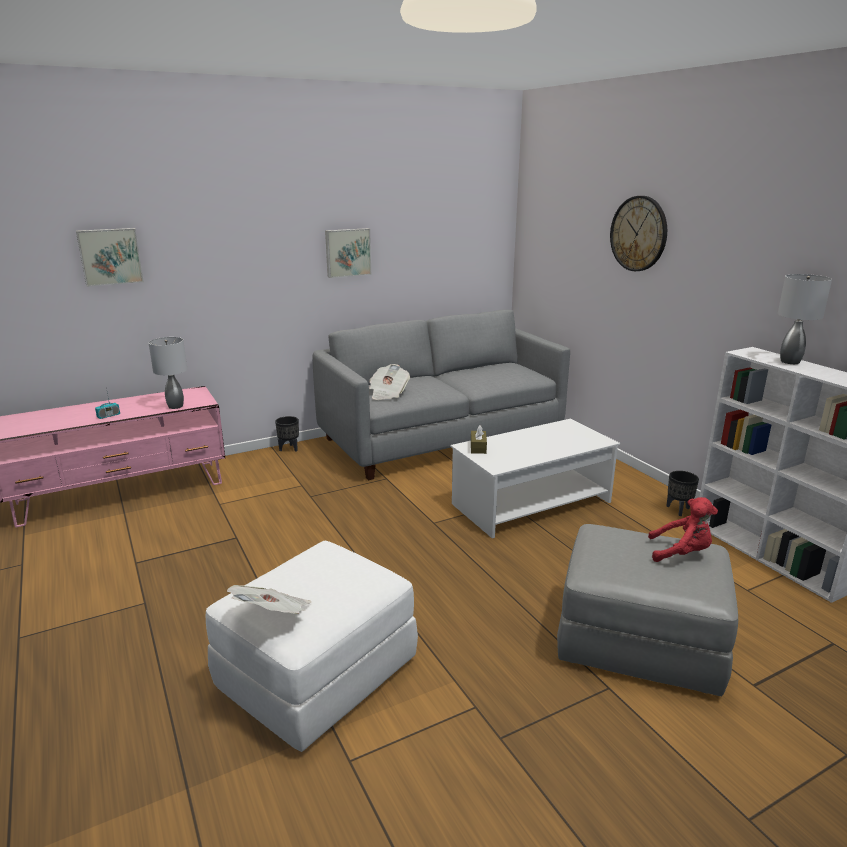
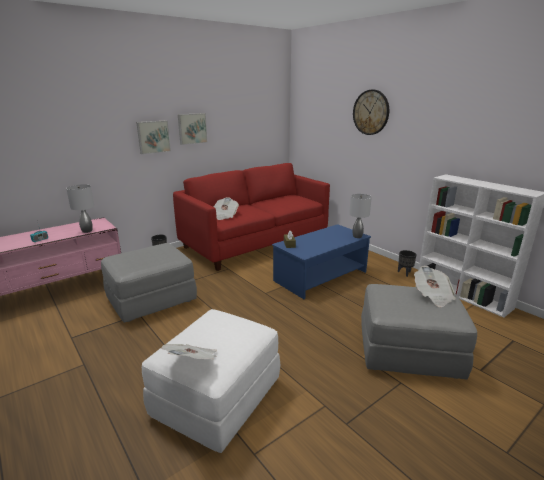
camera: 10 degrees left, 0 degrees up
picture [76,228,144,287] -> picture moved to [136,121,171,154]
grey sofa [313,310,570,480] -> red sofa [173,163,330,271]
white coffee table [450,418,620,538] -> blue coffee table [272,224,371,299]
red plush toy [648,497,718,562] -> newspaper [414,266,456,307]
grey table lamp [778,274,832,364] -> grey table lamp moved to [349,194,372,238]
none -> grey ottoman [101,243,197,323]

